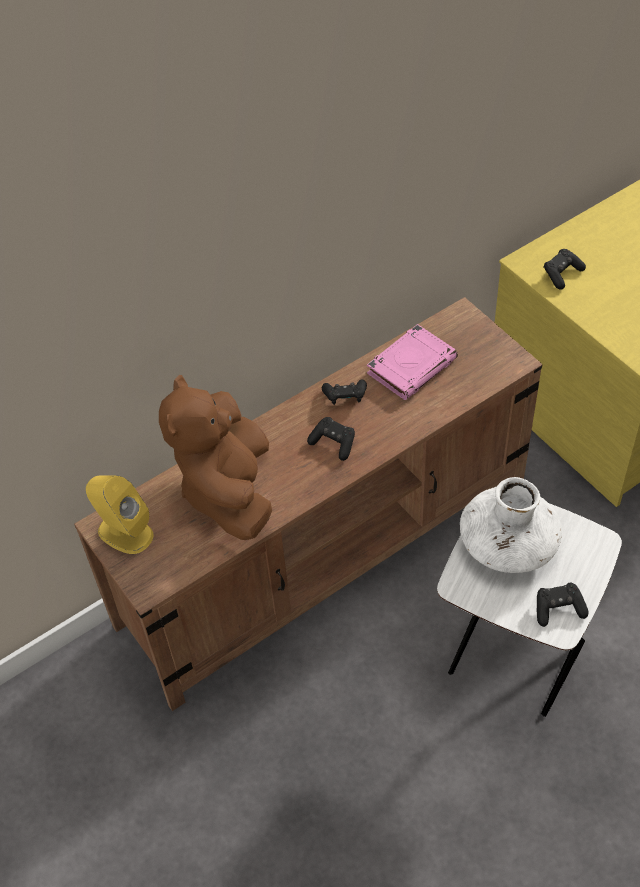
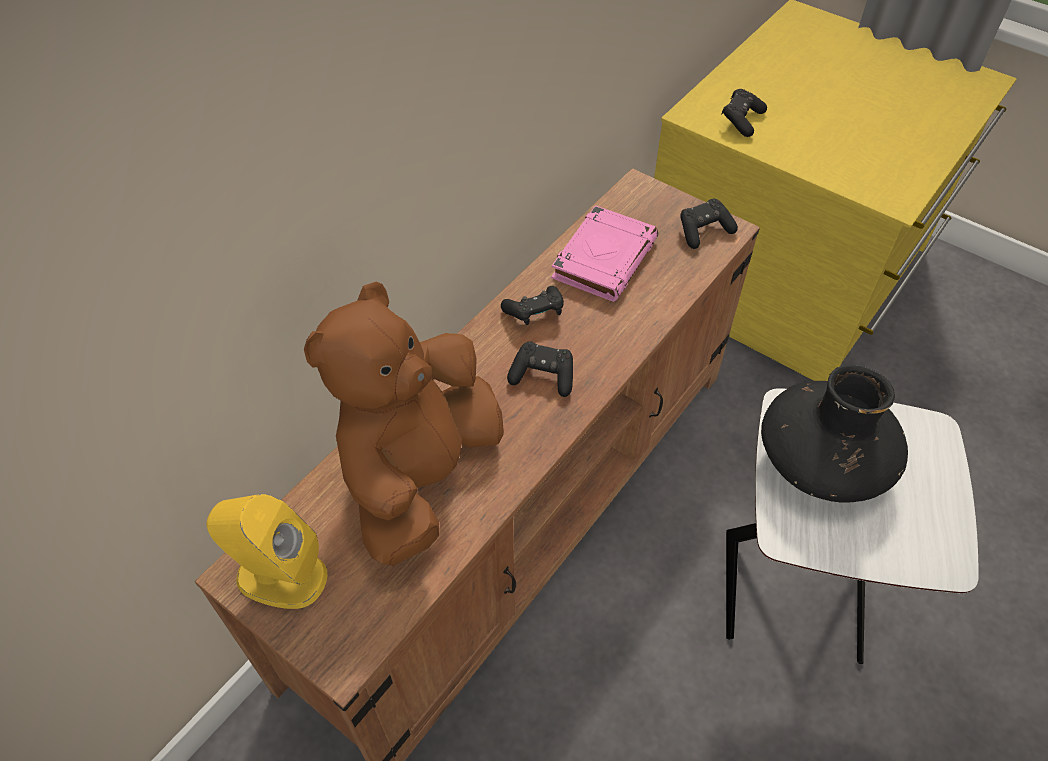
camera: 20 degrees left, 0 degrees up
brown plush toy [159,375,272,540] -> brown plush toy turned 45 degrees clockwise [304,281,504,566]
white vase [460,477,562,573] -> black vase [761,365,908,503]
black game controller [537,582,589,627] -> black game controller moved to [680,199,738,249]

